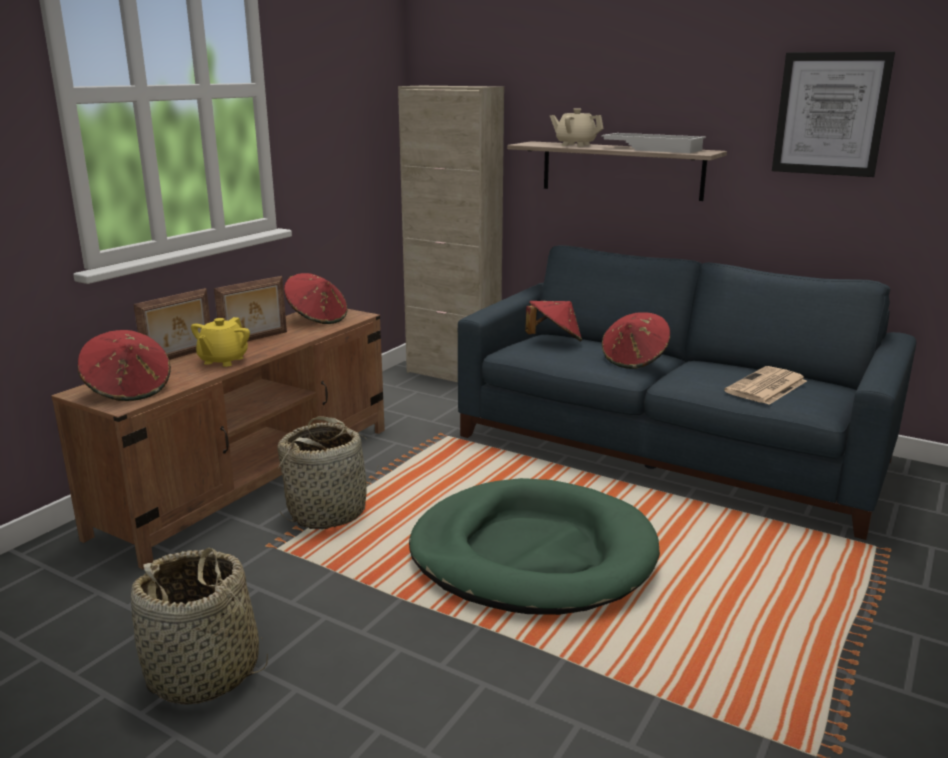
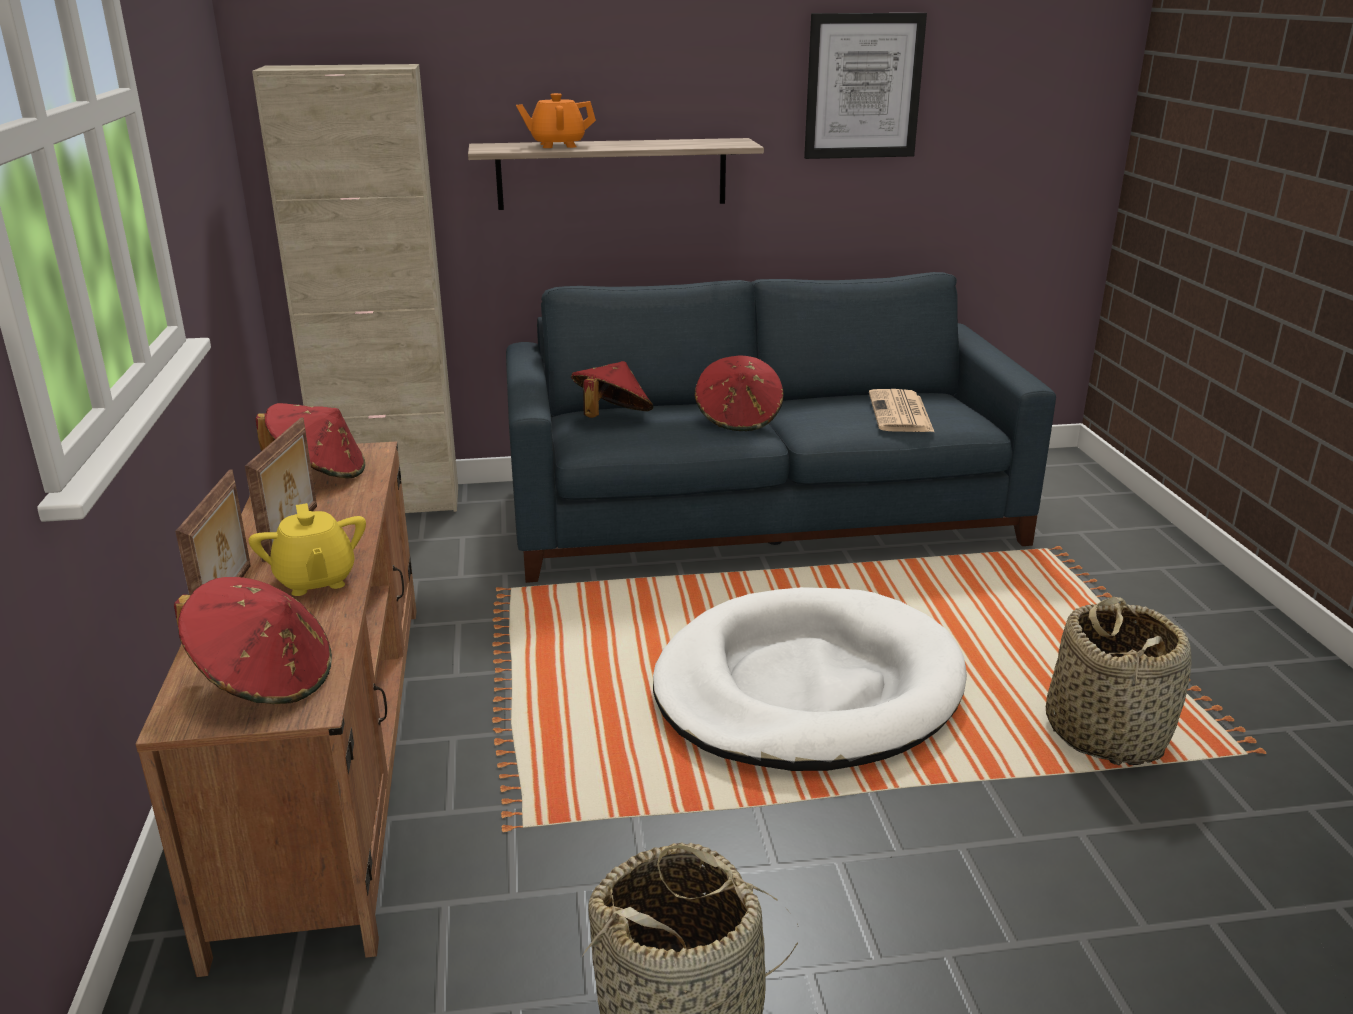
camera: 40 degrees left, 5 degrees up
basket [277,416,379,529] -> basket moved to [1046,597,1192,765]
green dog bed [409,478,660,615] -> white dog bed [653,587,967,771]
beige teapot [550,108,604,147] -> orange teapot [516,93,596,148]
white tray [601,133,706,153] -> none

